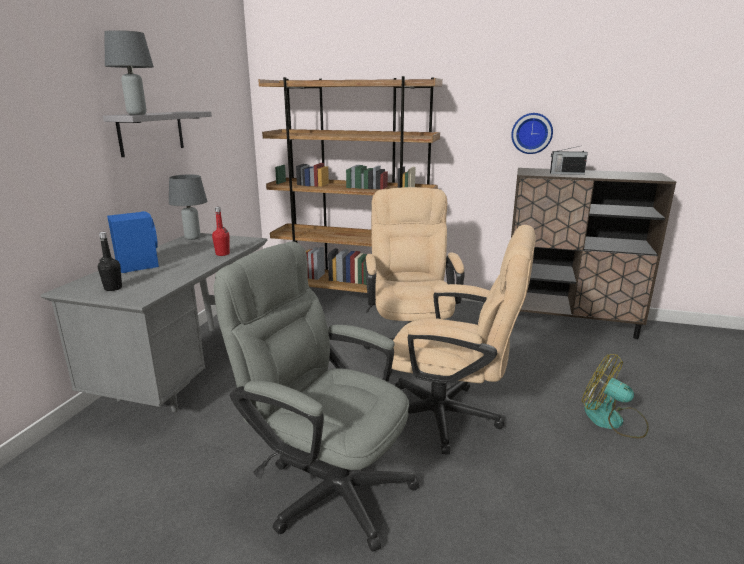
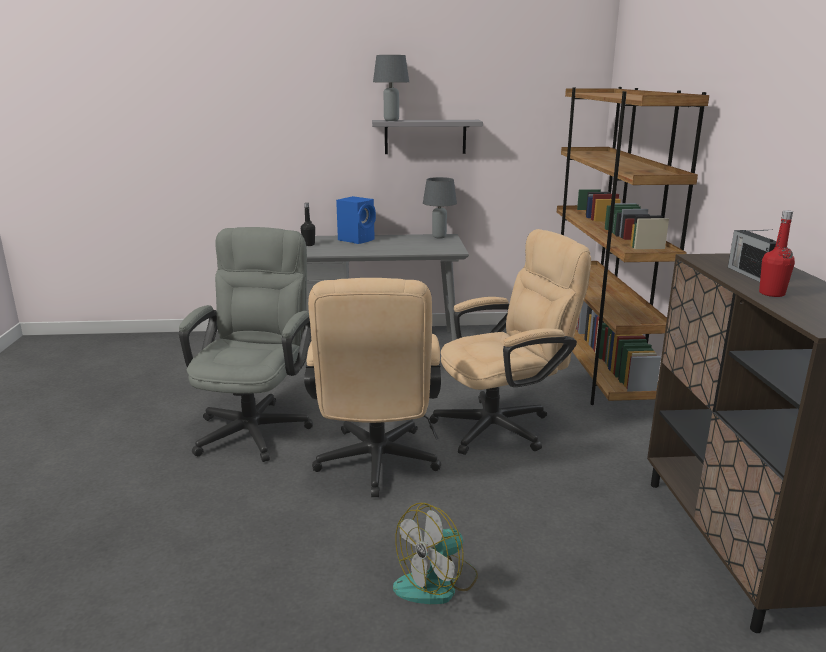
camera: 70 degrees right, 0 degrees up
red bottle [212,207,230,256] -> red bottle moved to [759,210,795,297]
wall clock [511,113,553,154] -> none
fan [582,354,649,438] -> fan turned 150 degrees counterclockwise [393,503,478,604]

